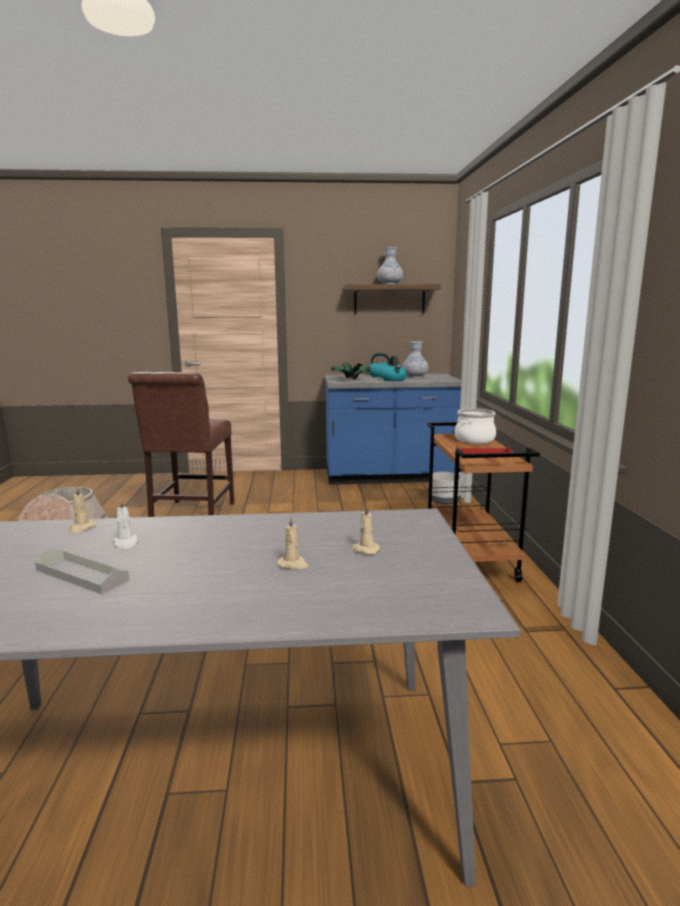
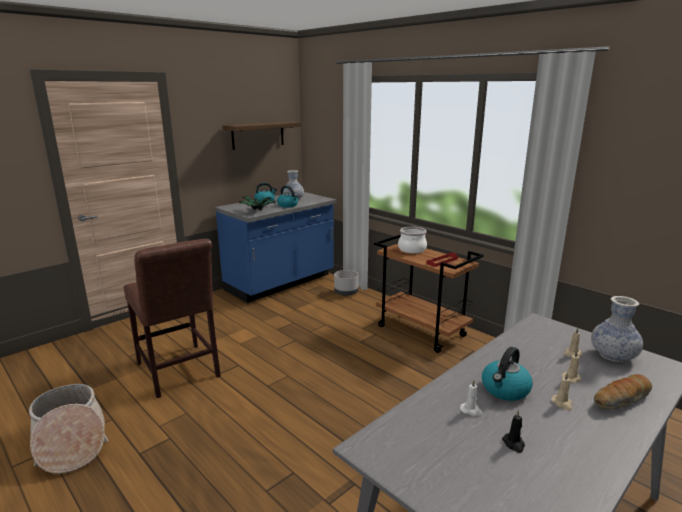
camera: 40 degrees left, 5 degrees up
grey tray [35,549,130,594] -> black candle [502,410,525,453]
beige candle [69,486,96,533] -> beige candle moved to [551,373,572,410]
vase [377,247,403,284] -> vase moved to [591,296,643,362]
none -> kettle [482,347,533,401]
none -> bread [594,374,652,410]

